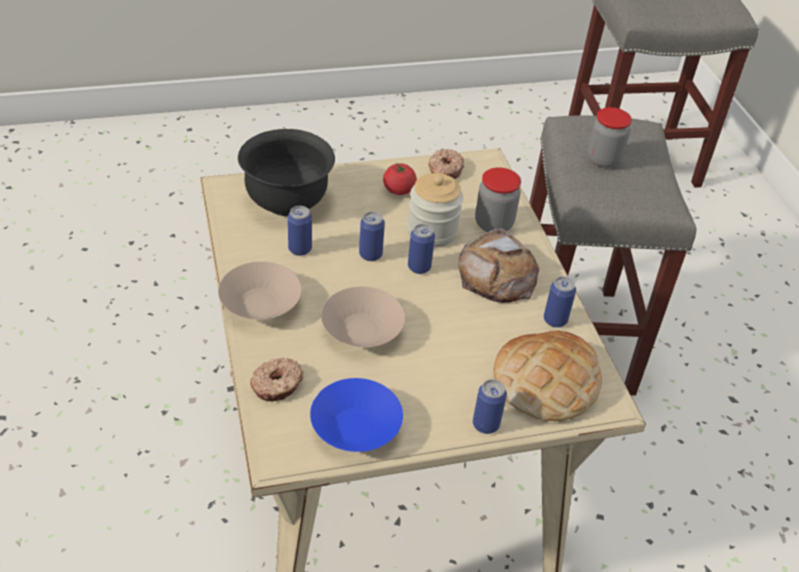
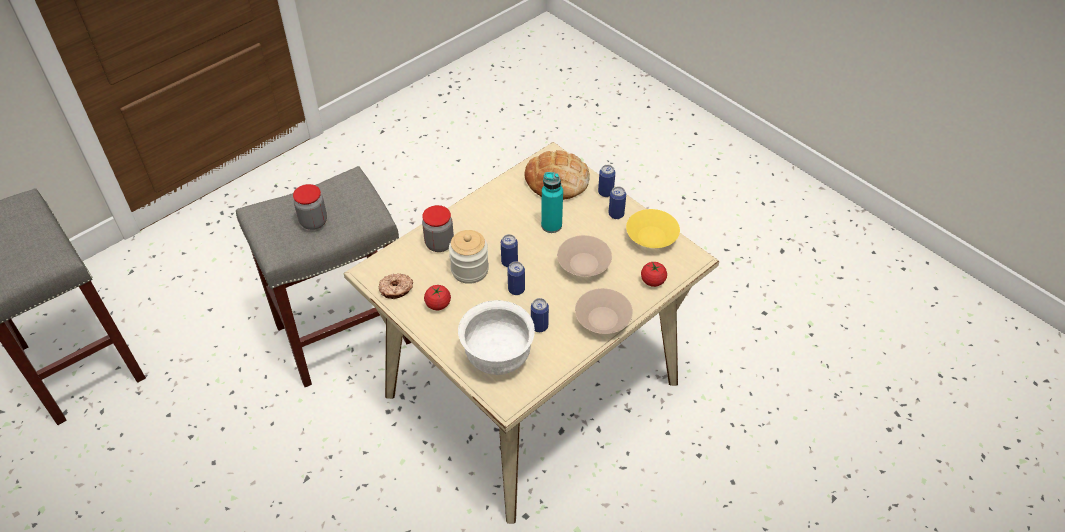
camera: 115 degrees left, 5 degrees up
black bowl [238,129,335,216] -> white bowl [458,300,535,375]
donut [250,358,304,402] -> tomato [641,261,667,287]
blue bowl [310,378,403,452] -> yellow bowl [626,209,680,248]
bread [459,228,539,303] -> none
can [544,276,576,328] -> can moved to [609,186,626,219]
none -> turquoise bottle [541,172,563,233]

